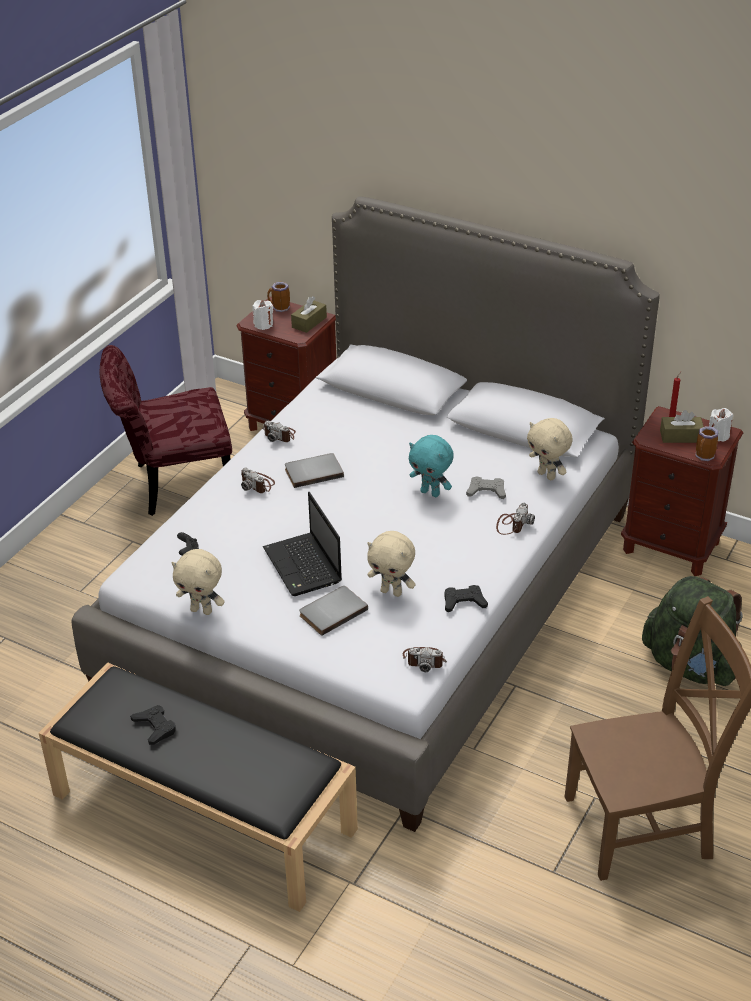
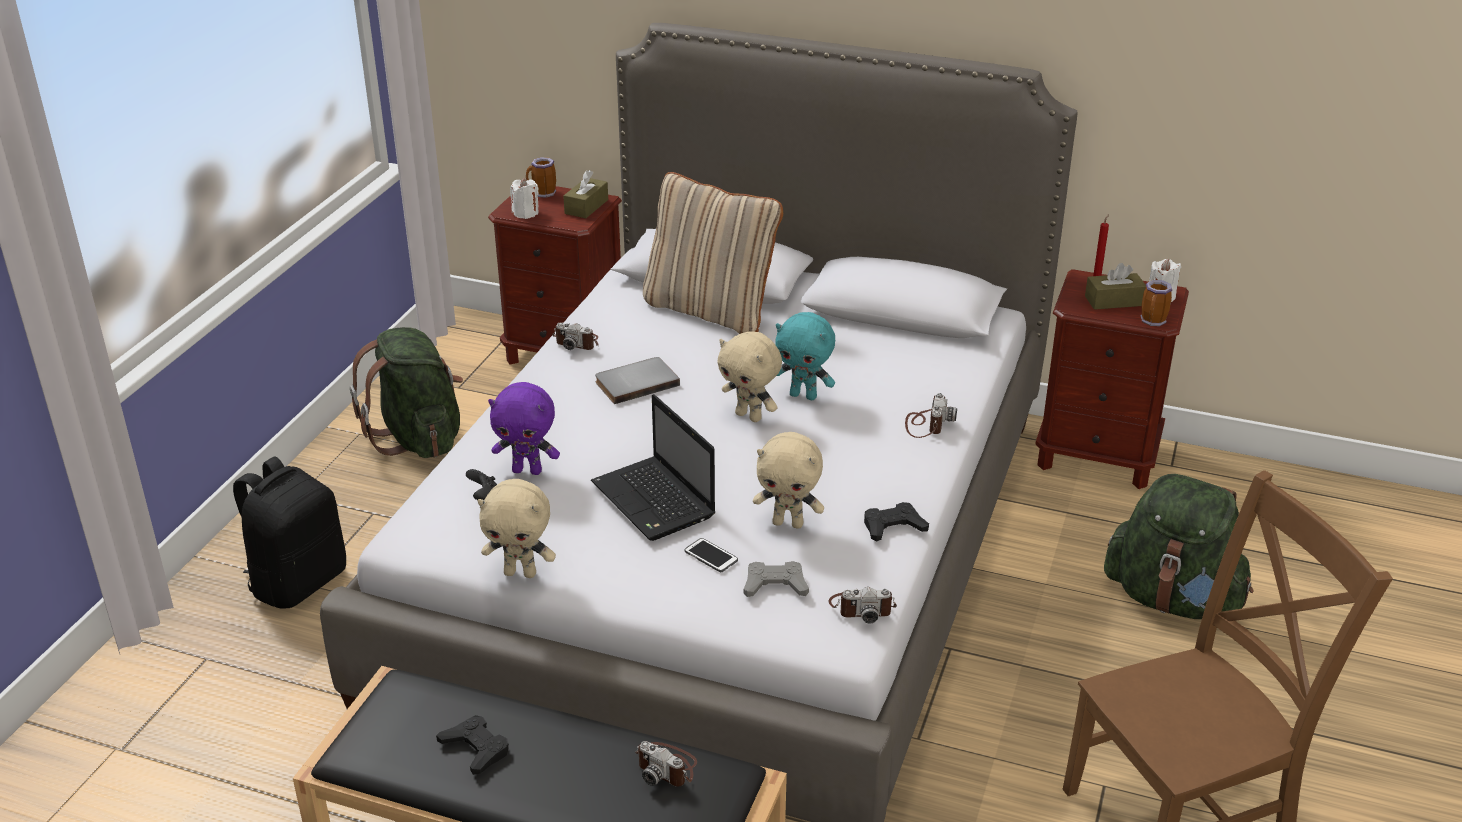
camera: 10 degrees left, 5 degrees down
red chair [99,345,232,516] -> green backpack [350,327,463,458]
camera [241,468,275,493] -> camera moved to [635,741,697,787]
grey book [299,586,368,636] -> phone [684,538,738,572]
grey game controller [466,476,506,499] -> grey game controller moved to [744,561,809,597]
beige plush toy [527,418,573,480] -> beige plush toy moved to [717,331,782,422]
none -> black backpack [233,456,346,609]
none -> purple plush toy [488,382,560,475]
none -> beige pillow [643,172,783,334]

